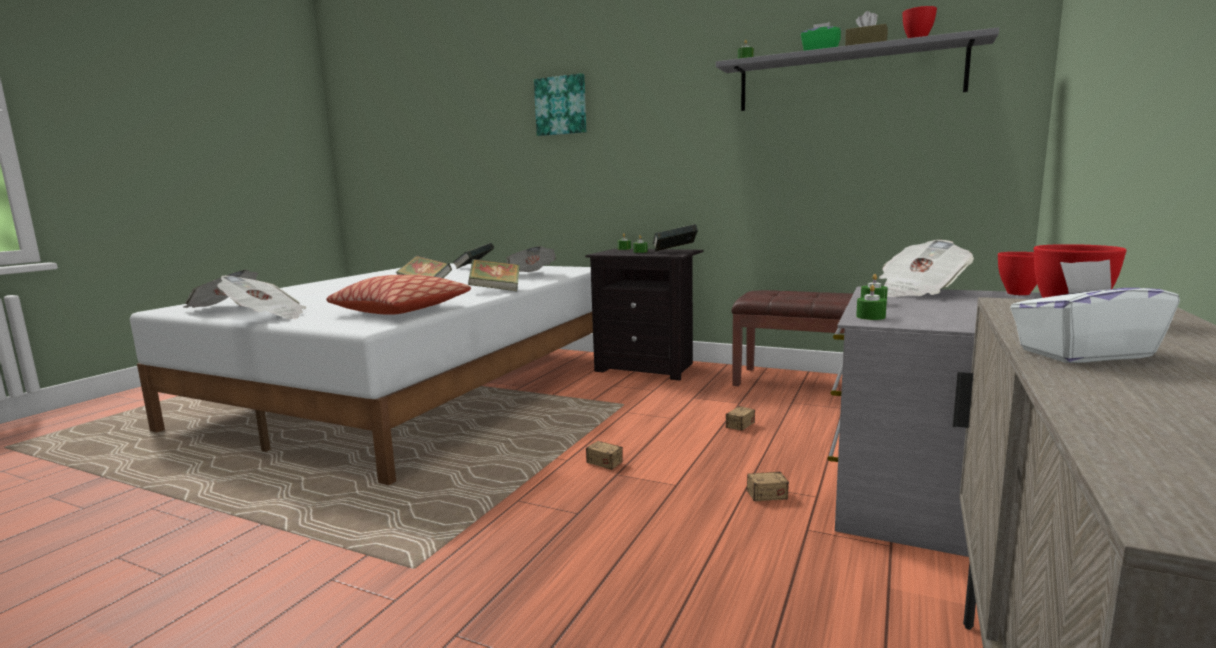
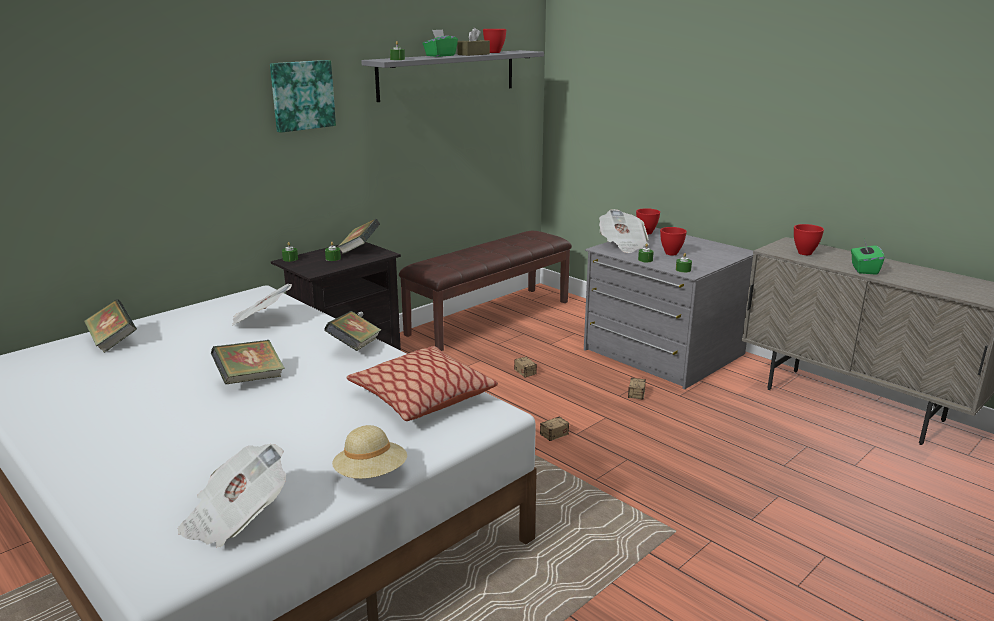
camera: 70 degrees left, 10 degrees up
newspaper [218,276,306,319] -> beige hat [332,425,407,479]
picture [534,73,586,136] -> picture moved to [270,60,336,133]
white tissue box [1010,259,1180,363] -> green tissue box [851,242,885,275]
none -> red bowl [660,227,687,255]

